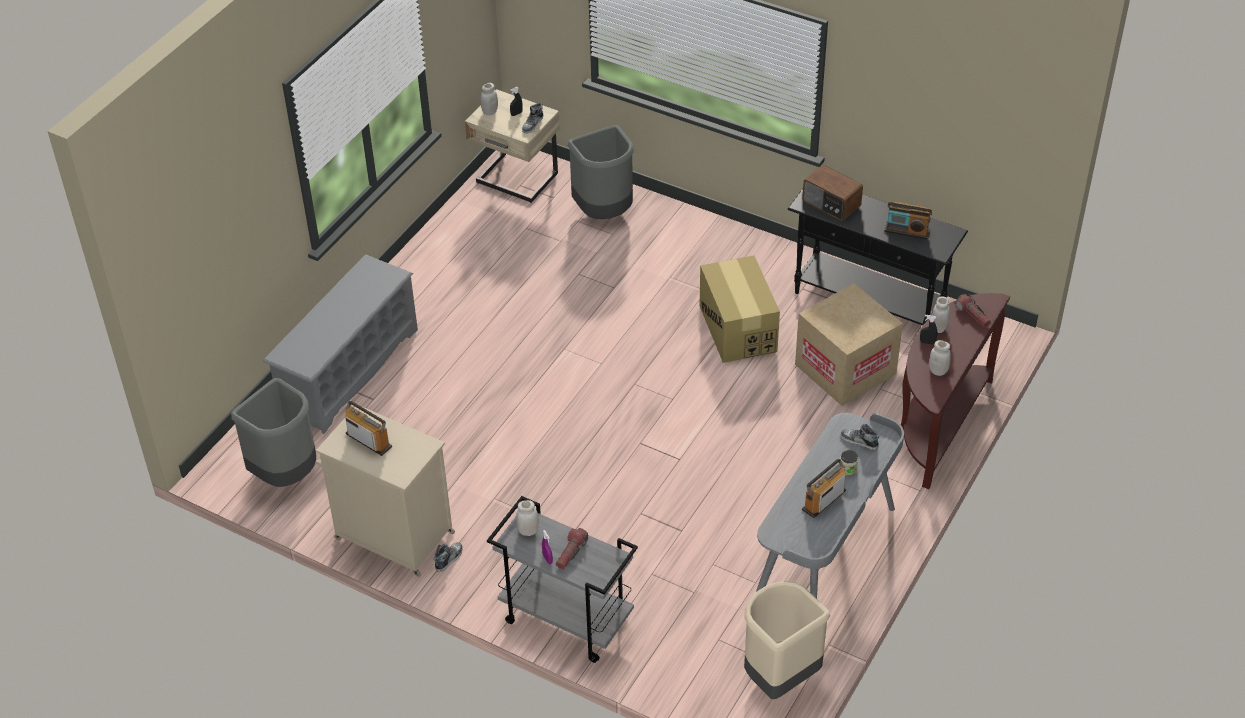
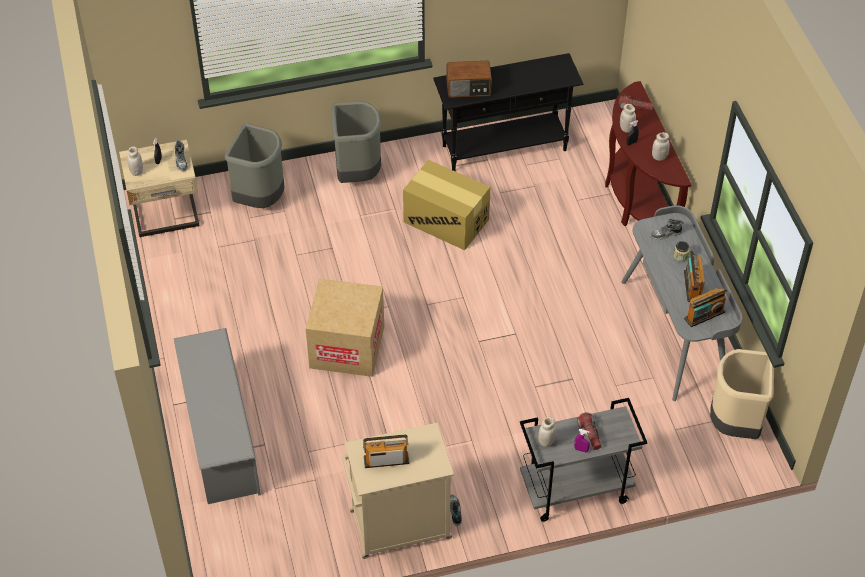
camera: 45 degrees left, 5 degrees up
grey trash can [231,378,316,487] -> grey trash can moved to [331,101,381,183]
cardboard box [795,283,903,406] -> cardboard box moved to [306,278,384,377]
radio [884,202,932,240] -> radio moved to [684,288,727,327]

